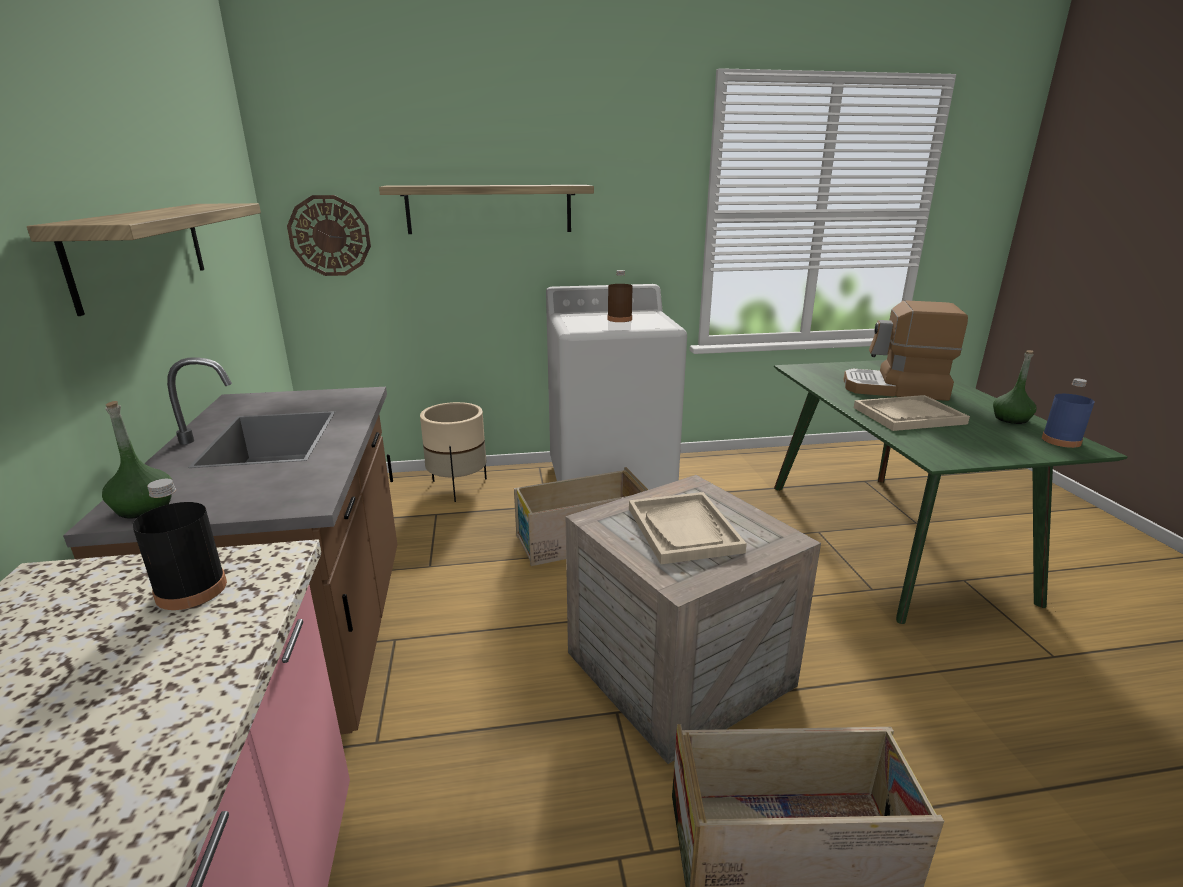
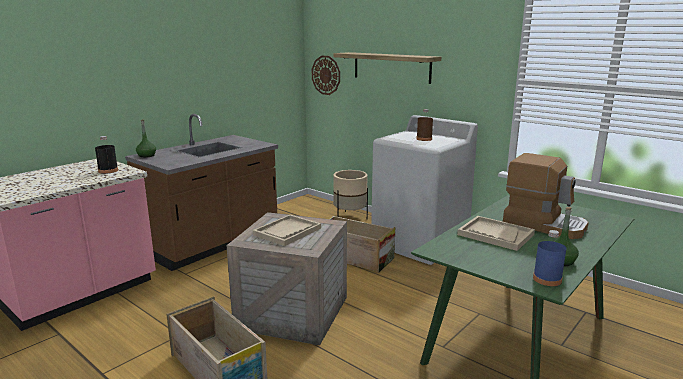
camera: 50 degrees right, 5 degrees down
shelf [27,203,261,316] -> none
coffee machine [843,300,968,401] -> coffee machine turned 150 degrees clockwise [503,153,589,239]

